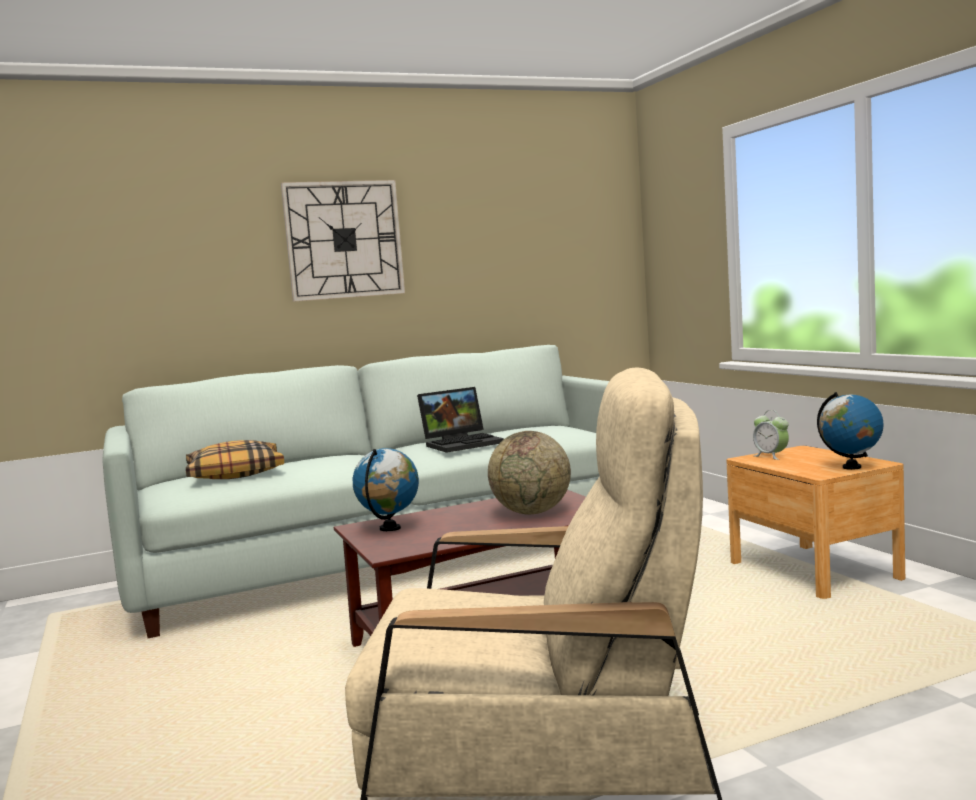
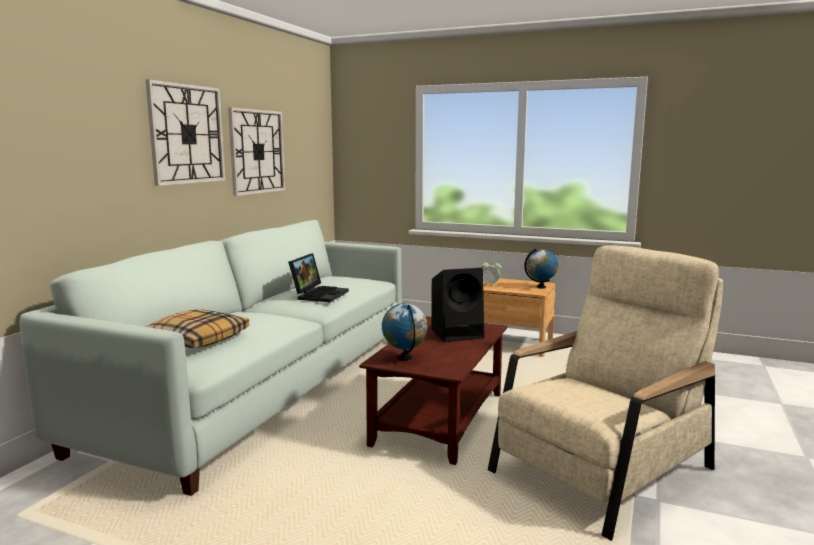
camera: 45 degrees left, 5 degrees up
globe [488,431,571,514] -> black speaker [431,268,484,342]
none -> wall clock [228,107,285,196]

